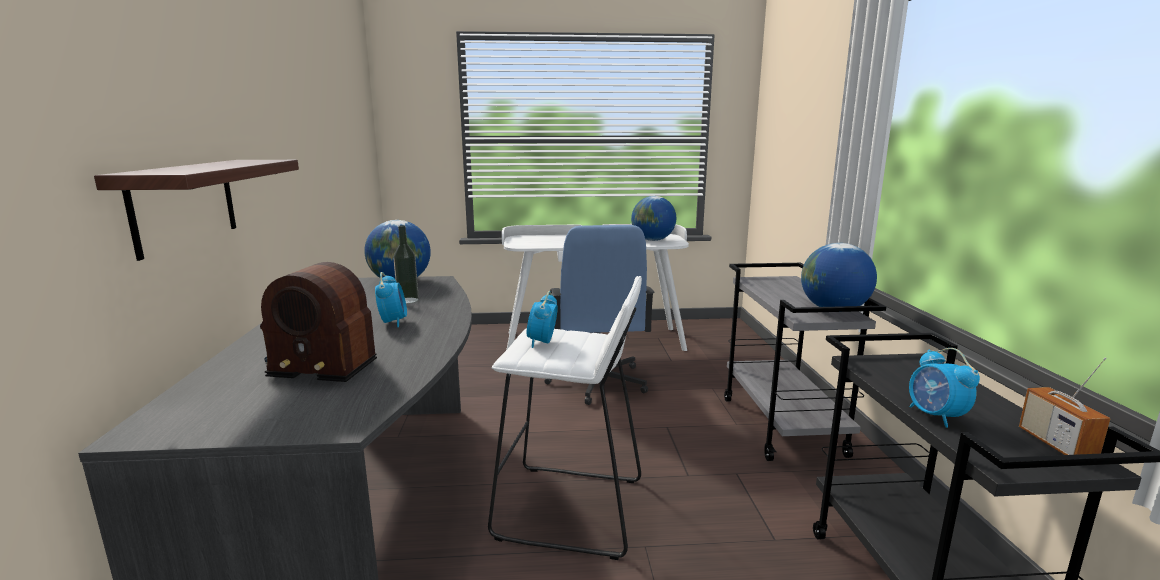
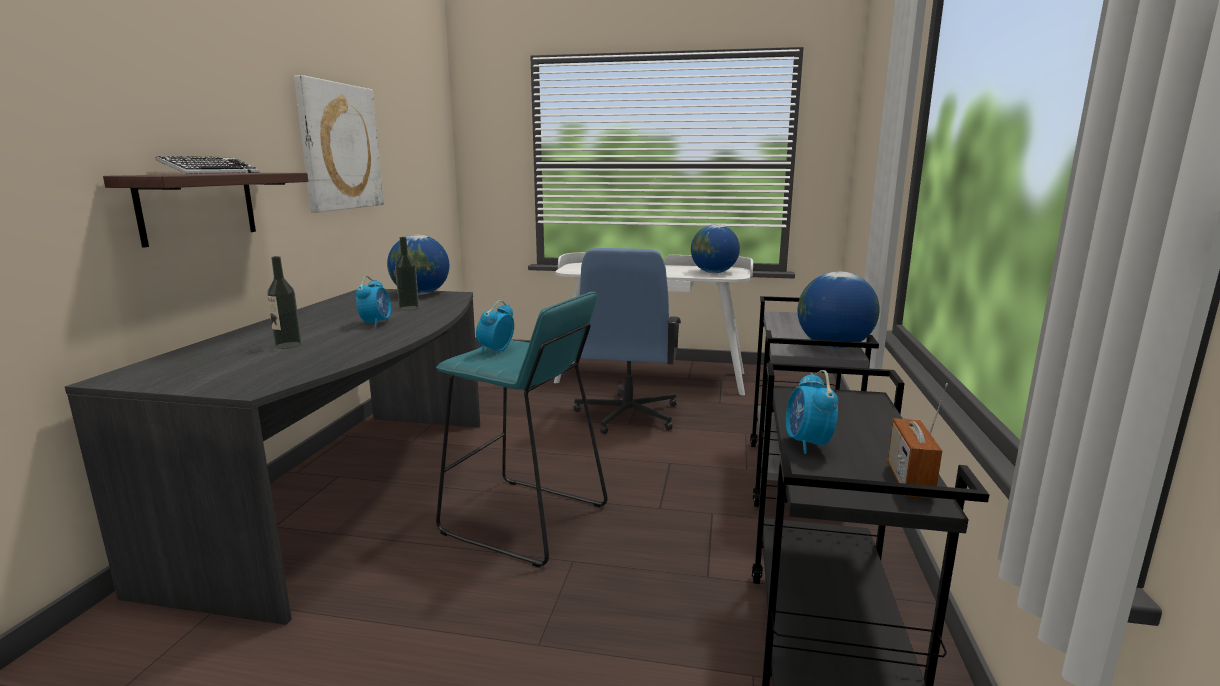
camera: 15 degrees right, 0 degrees up
radio [260,262,377,382] -> bottle [267,256,302,349]
white stool [488,276,642,560] -> turquoise stool [436,292,608,568]
none -> keyboard [155,156,260,174]
none -> picture [294,75,384,213]

